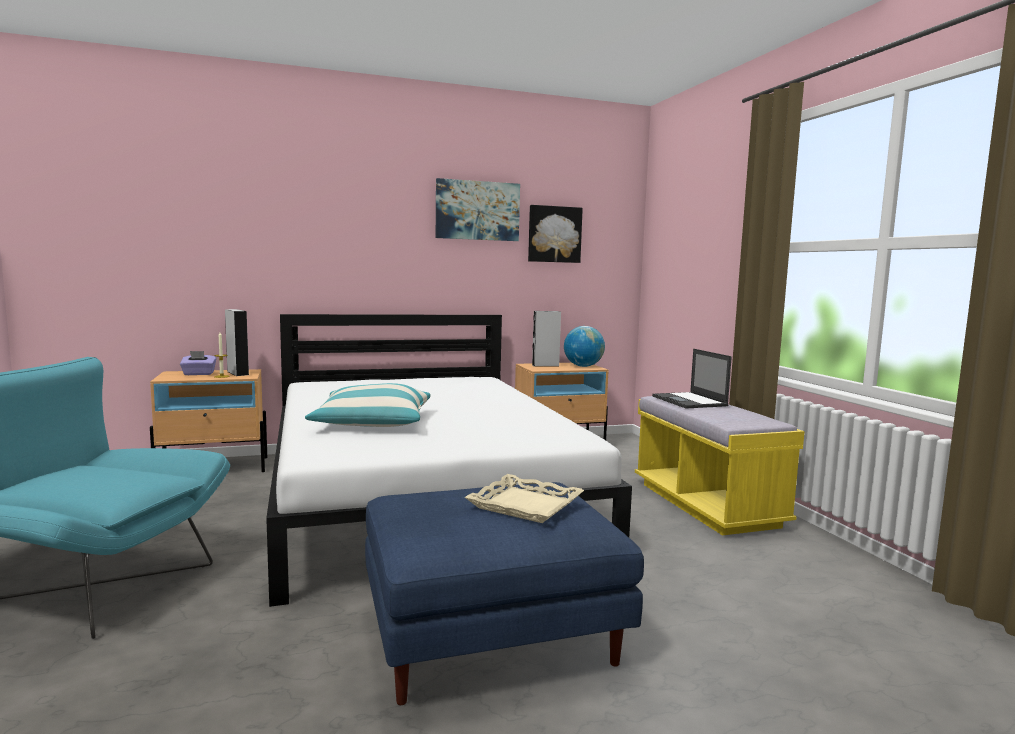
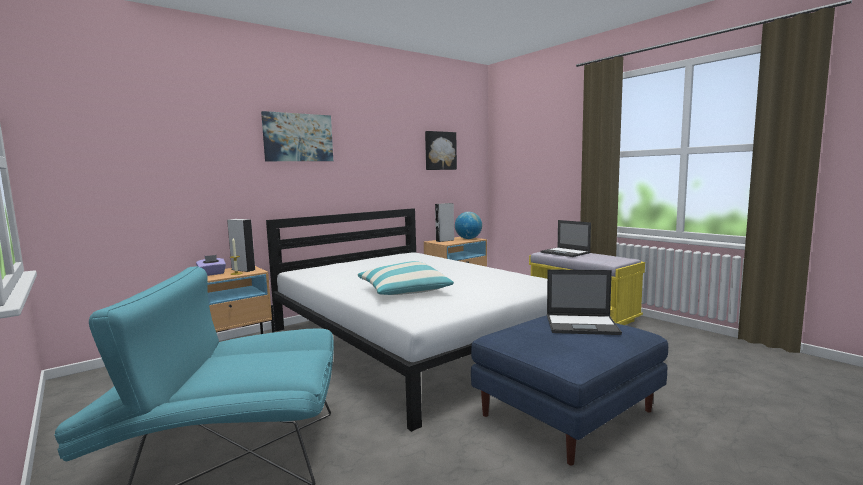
camera: 20 degrees left, 0 degrees up
picture [436,178,520,241] -> picture moved to [261,111,333,161]
beige tray [465,474,584,523] -> laptop [547,269,622,335]

